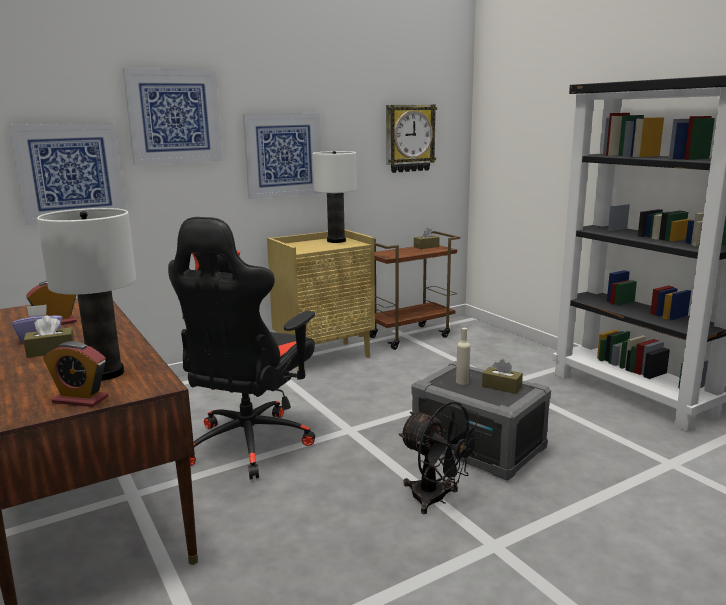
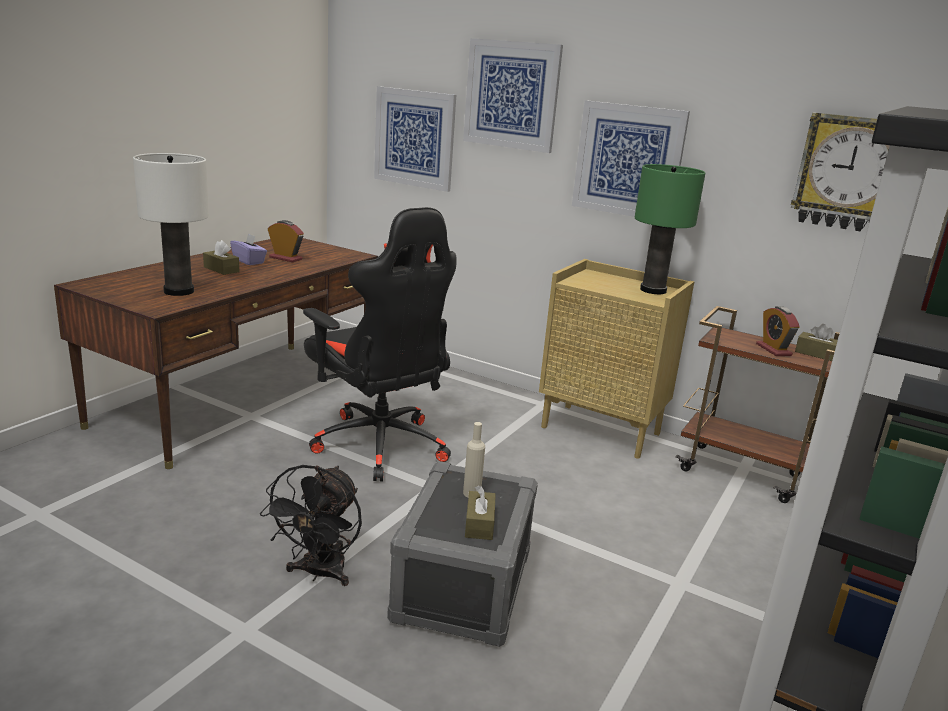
camera: 60 degrees right, 5 degrees up
alarm clock [43,341,108,407] -> alarm clock moved to [756,306,800,356]
black office chair [168,217,315,480] -> black office chair turned 120 degrees counterclockwise [303,207,457,482]
white table lamp [312,151,357,243] -> green table lamp [635,164,705,294]

